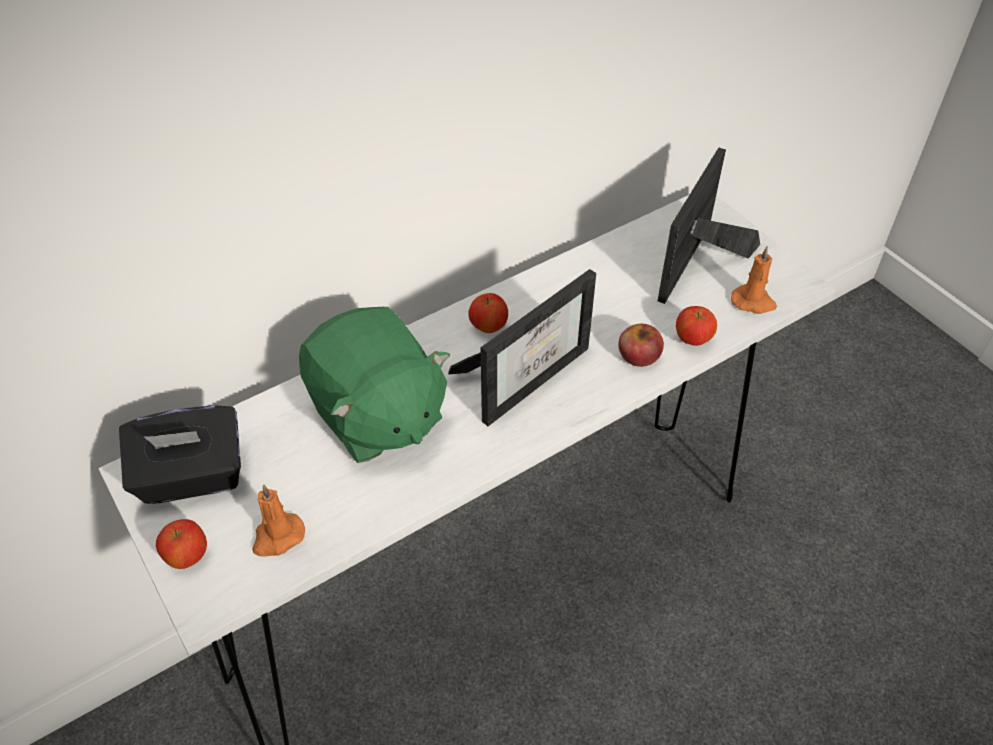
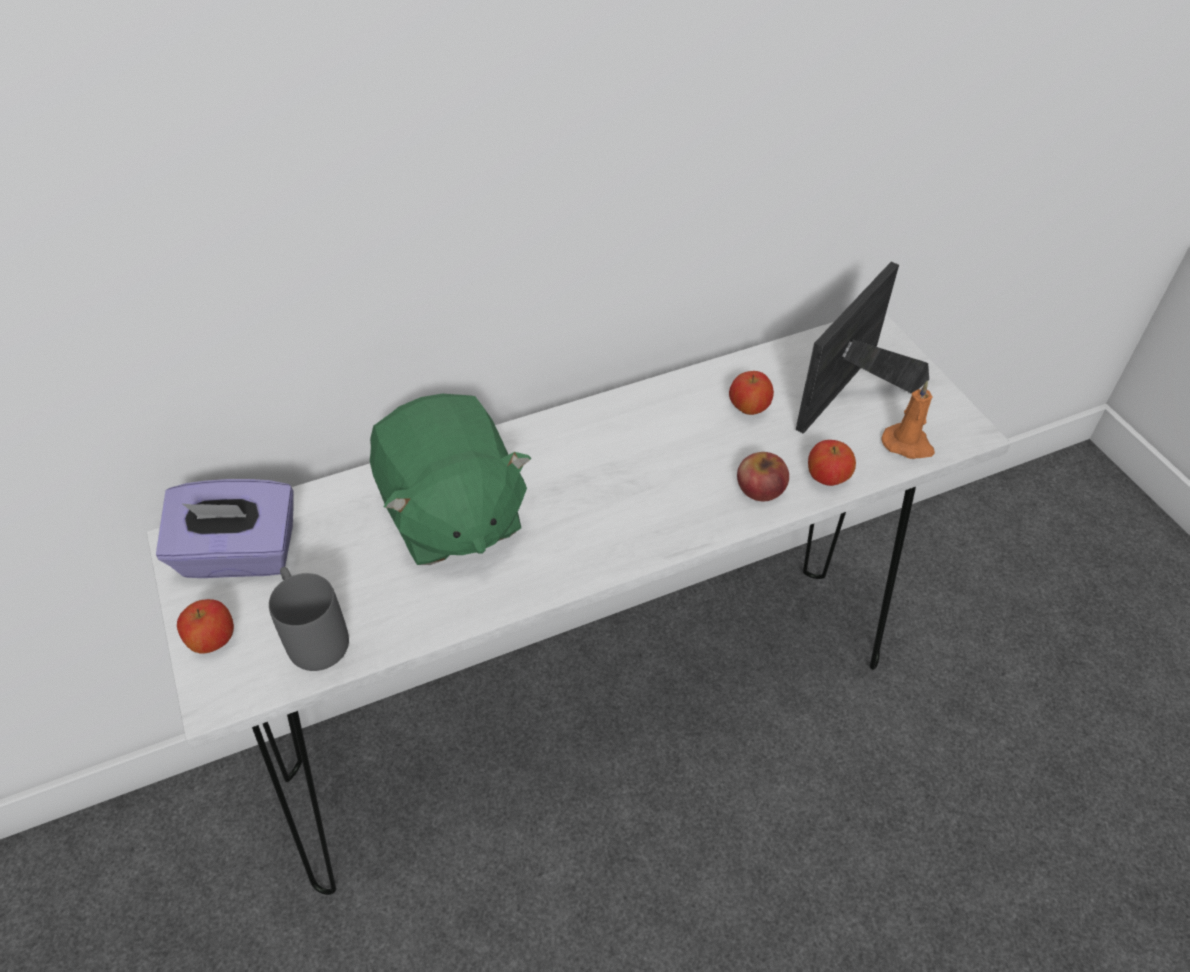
camera: 10 degrees right, 0 degrees up
black tissue box [119,405,241,504] -> purple tissue box [156,479,294,578]
orange candle [252,484,305,556] -> grey mug [269,567,349,671]
picture frame [448,269,596,426] -> none
apple [468,293,508,333] -> apple moved to [729,371,774,415]

